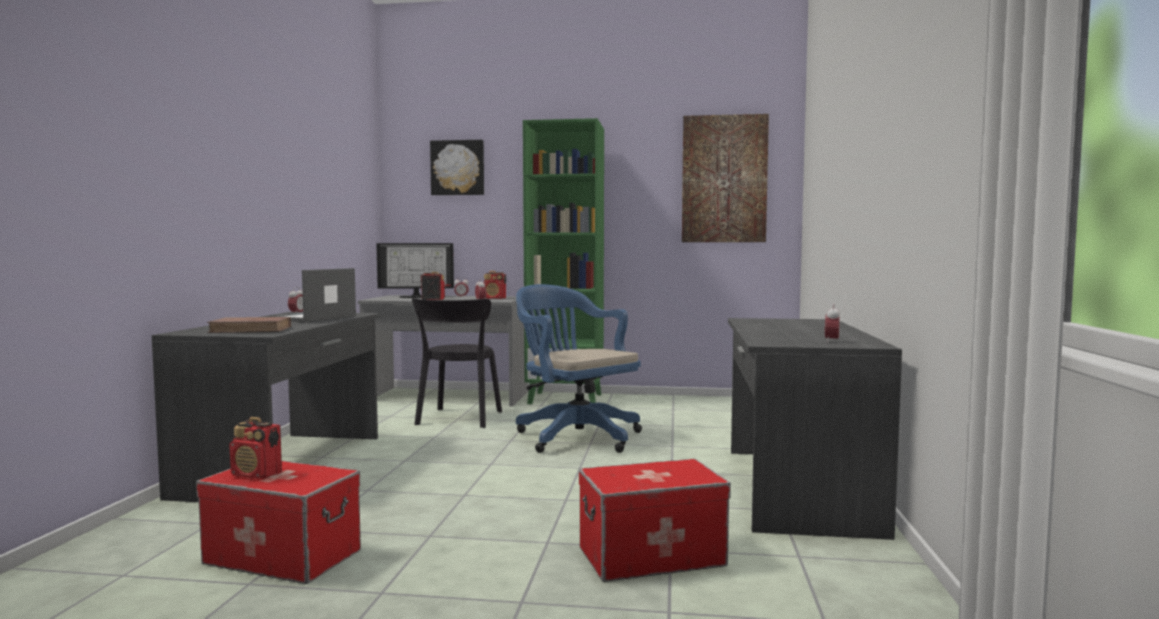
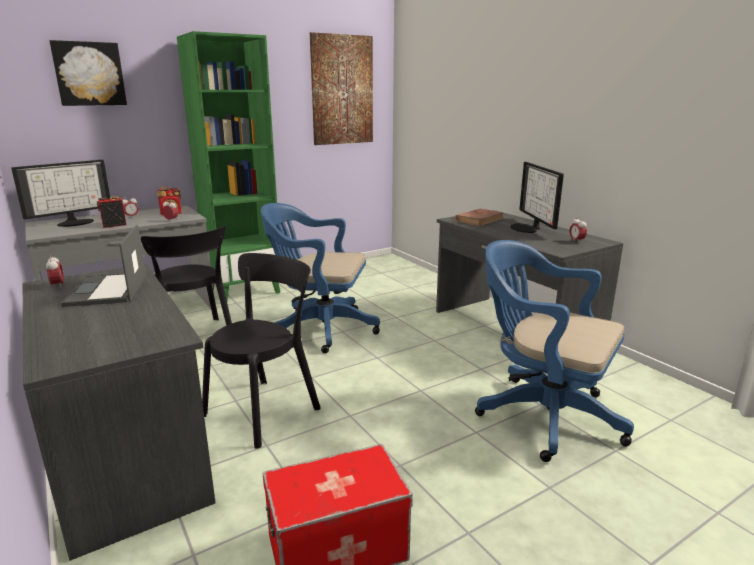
camera: 40 degrees left, 15 degrees up
brown book [207,317,291,333] -> brown book moved to [455,209,504,226]
radio [229,417,282,479] -> none
storage box [579,459,731,582] -> blue office chair [475,240,634,462]
none -> black chair [202,253,321,449]
none -> monitor [510,162,564,233]

